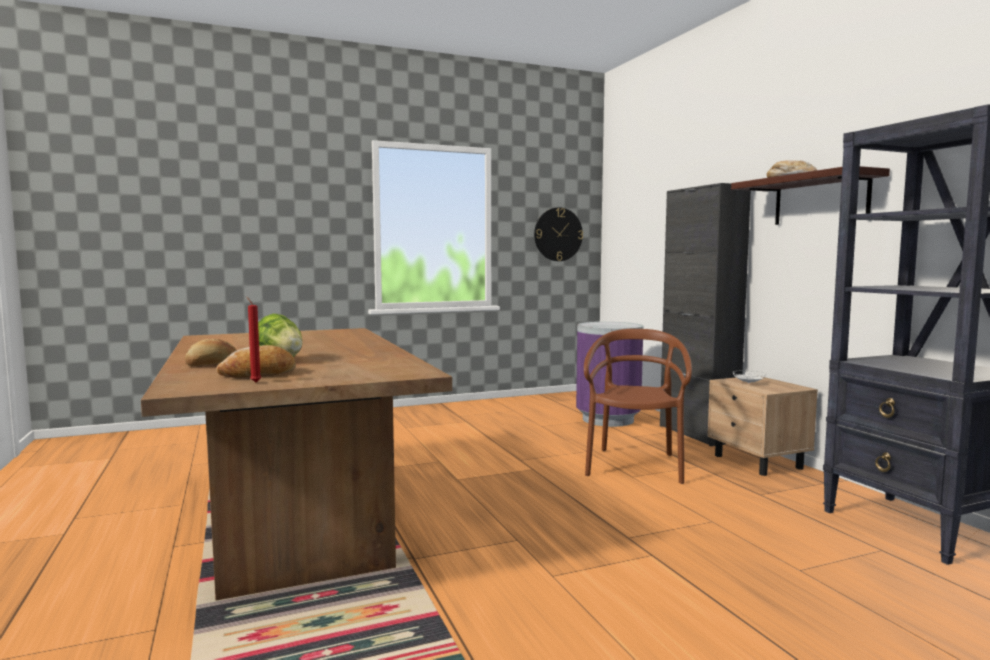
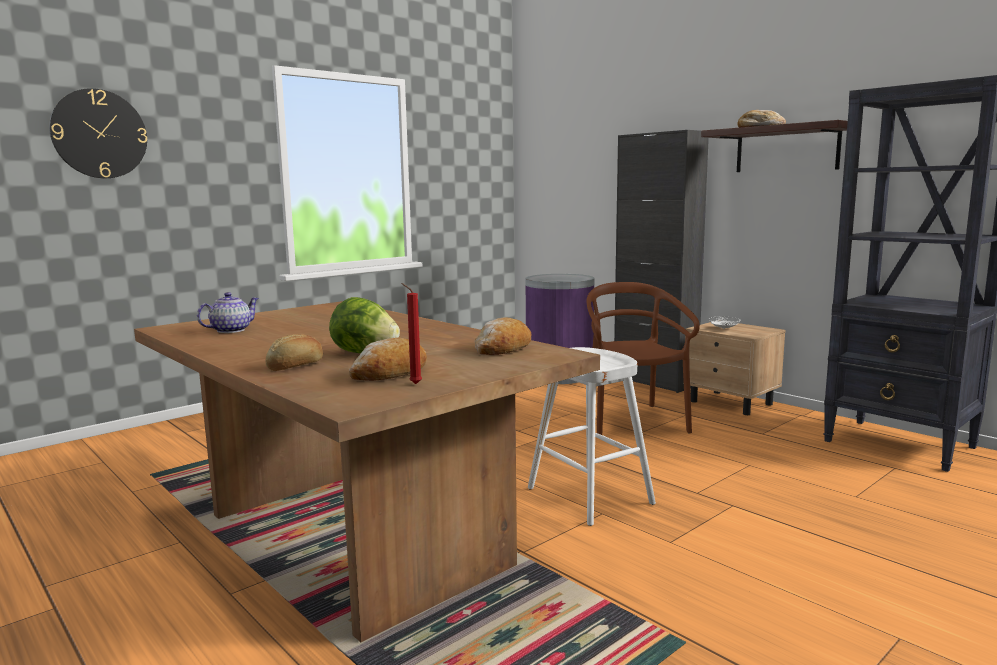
camera: 20 degrees left, 5 degrees up
wall clock [534,207,583,261] -> wall clock moved to [49,88,147,178]
none -> teapot [197,292,259,333]
none -> bread [475,317,532,355]
none -> white stool [528,347,656,526]

